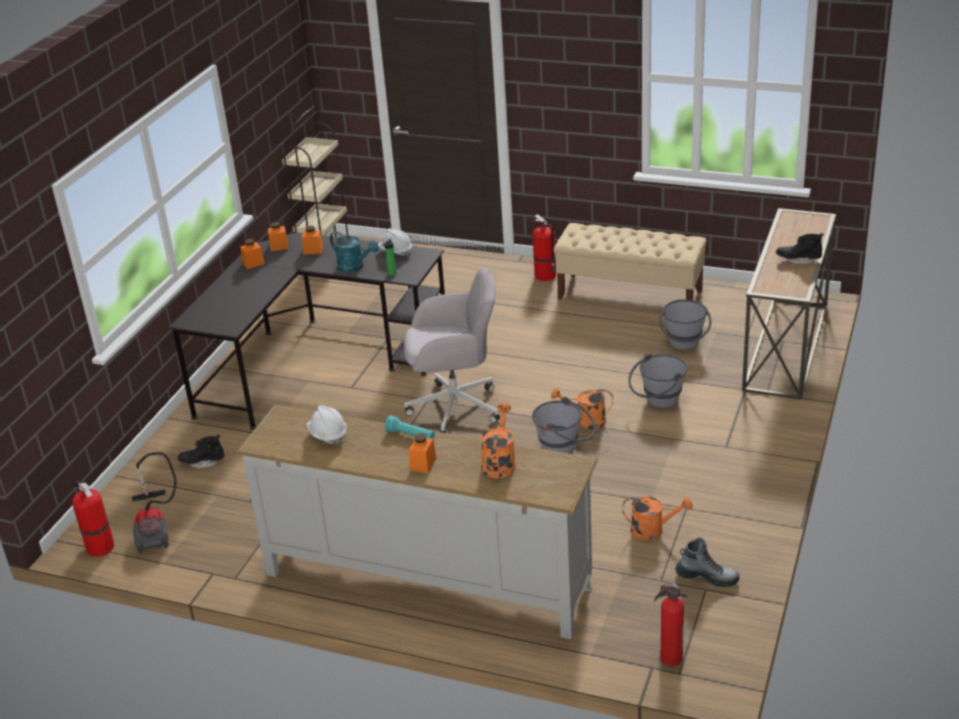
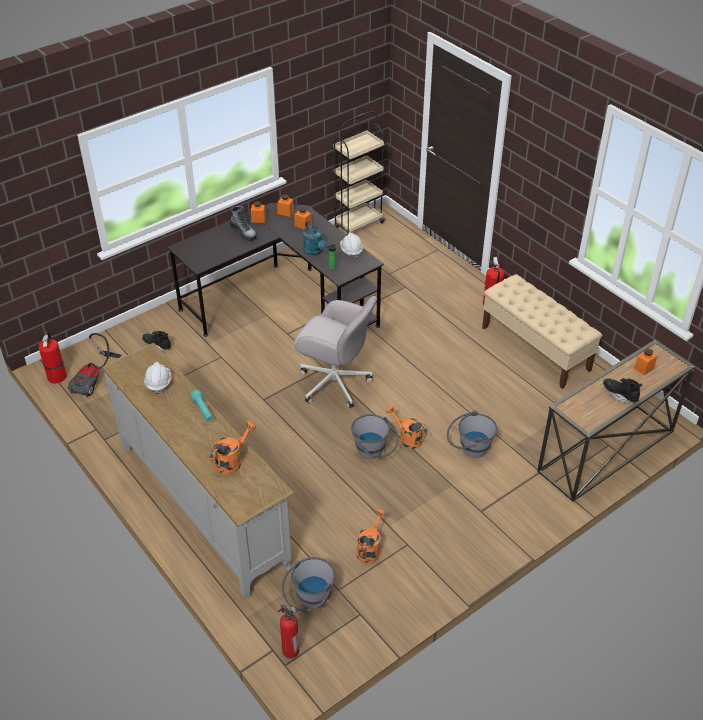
camera: 30 degrees right, 10 degrees up
orange jar [409,433,436,473] -> orange jar moved to [634,349,657,375]
orange watering can [622,496,693,540] -> orange watering can turned 105 degrees counterclockwise [356,509,386,563]
grey bucket [659,299,711,350] -> grey bucket moved to [282,557,336,612]
boot [675,537,739,587] -> boot moved to [230,206,257,241]

